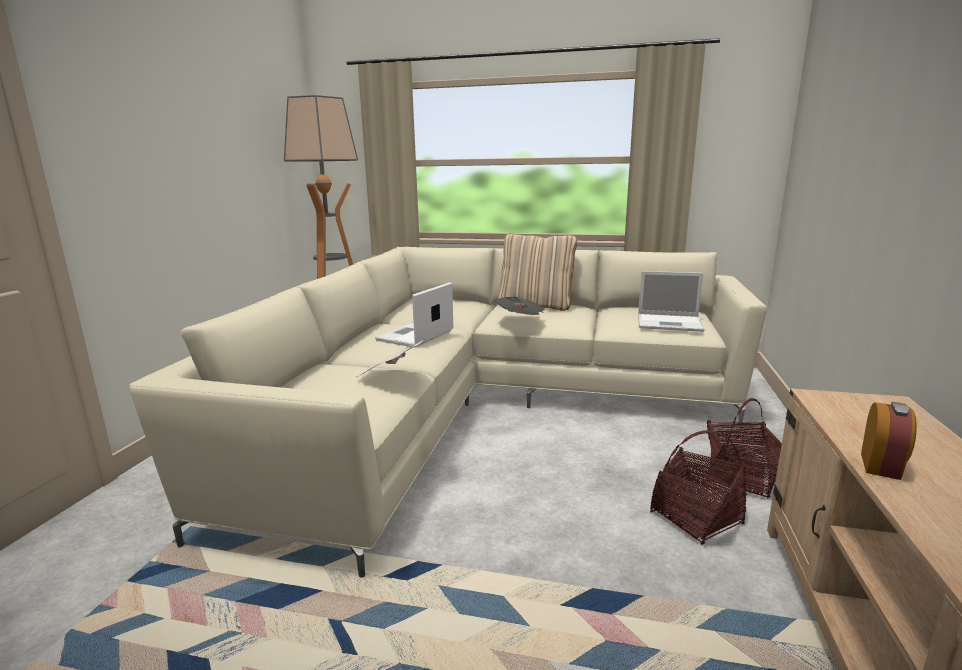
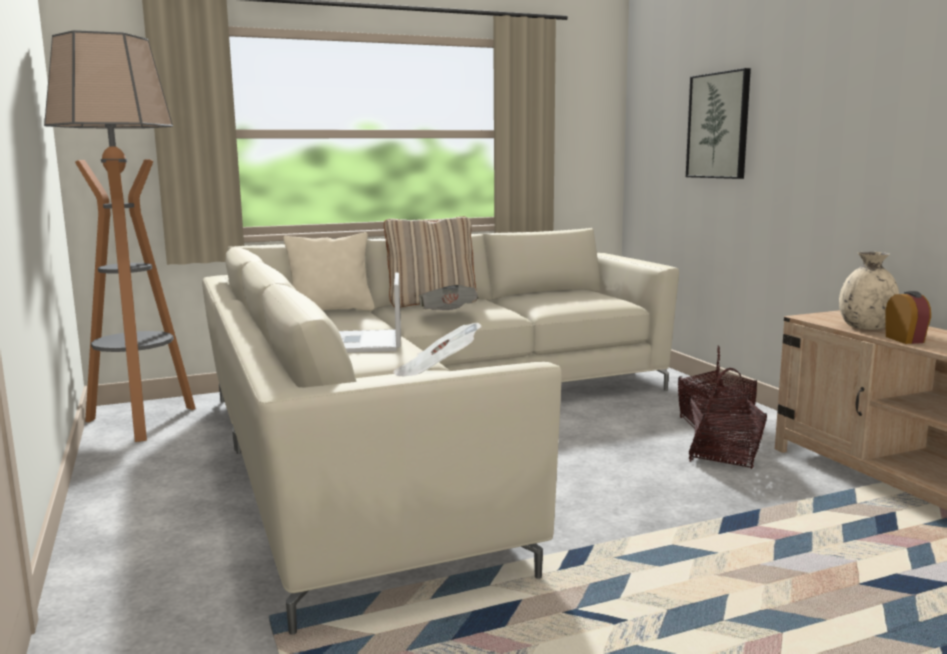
camera: 35 degrees left, 5 degrees down
laptop [638,271,704,332] -> none
none -> beige pillow [283,232,375,311]
none -> picture [686,68,751,179]
none -> beige vase [839,252,899,330]

